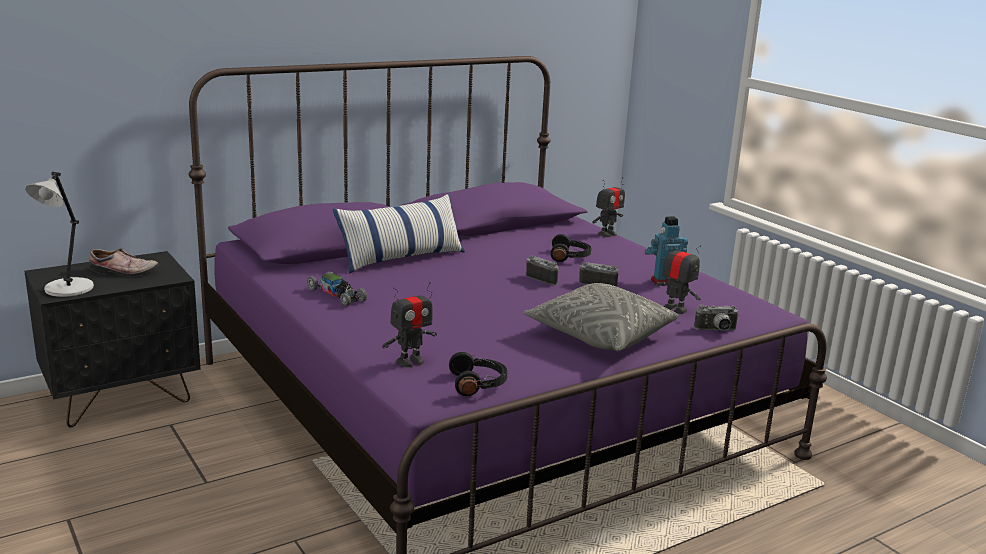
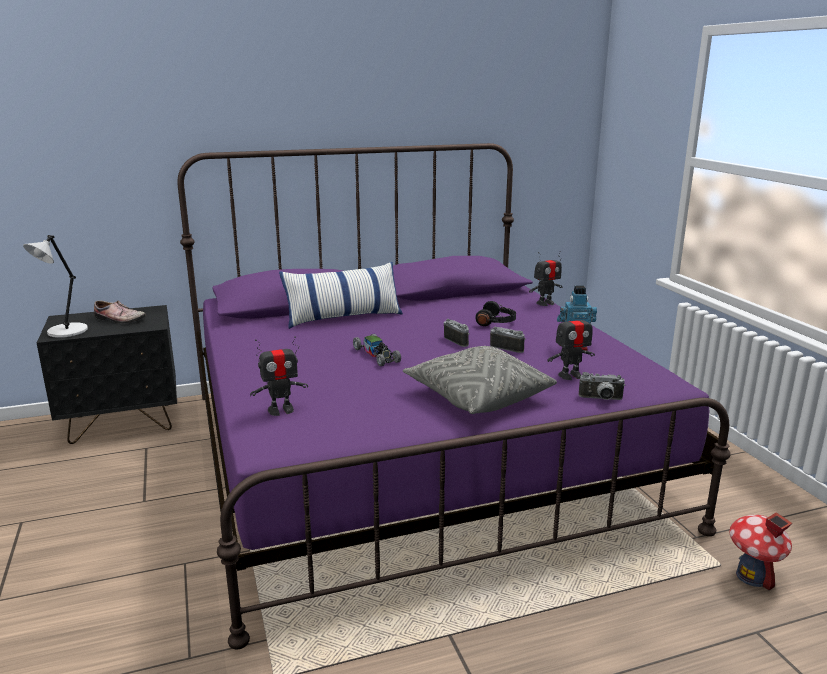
camera: 15 degrees right, 0 degrees up
toy car [307,272,367,306] -> toy car moved to [353,334,401,366]
black headphones [449,352,507,396] -> none
toy robot [654,238,701,314] -> toy robot turned 105 degrees clockwise [547,309,595,380]
none -> toy house [729,512,792,590]

